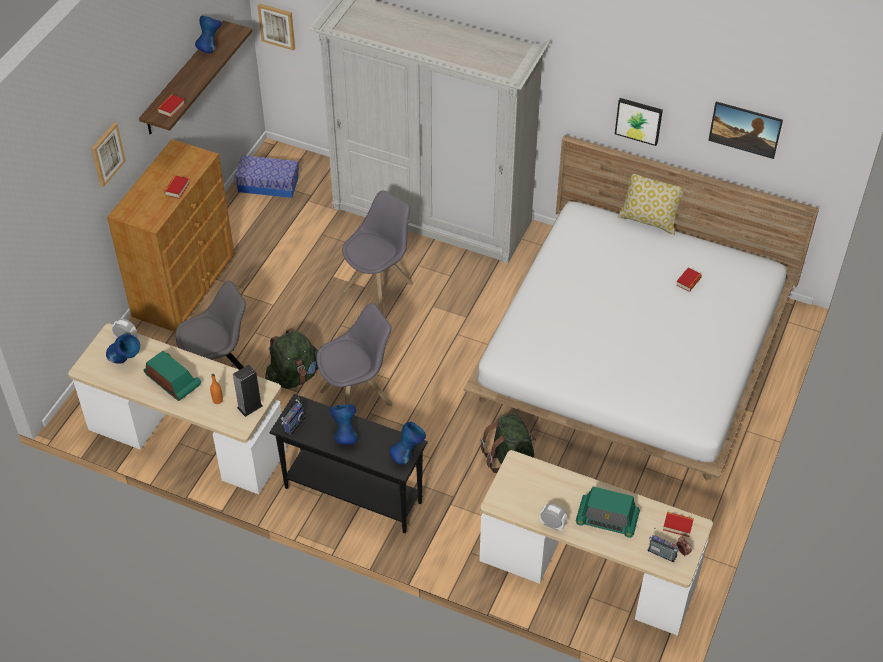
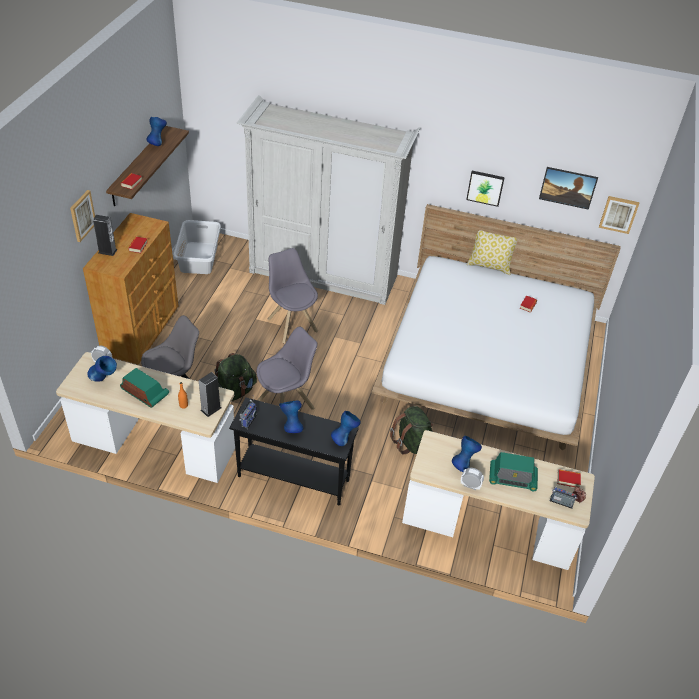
camera: 10 degrees left, 5 degrees down
storage box [234,155,299,198] -> grey laundry basket [173,220,221,274]
picture [257,3,295,51] -> picture moved to [599,196,639,234]
grey chair [342,191,413,314] -> grey chair turned 60 degrees counterclockwise [267,248,318,343]
none -> speaker [93,215,117,256]
none -> blue vase [452,436,482,472]

